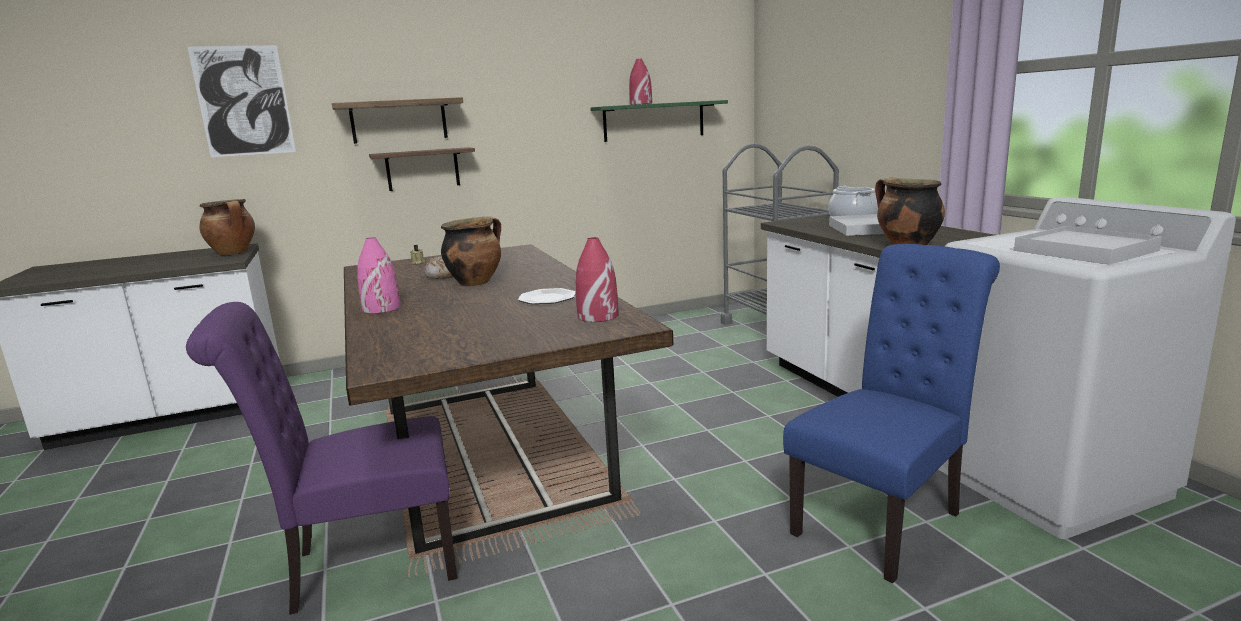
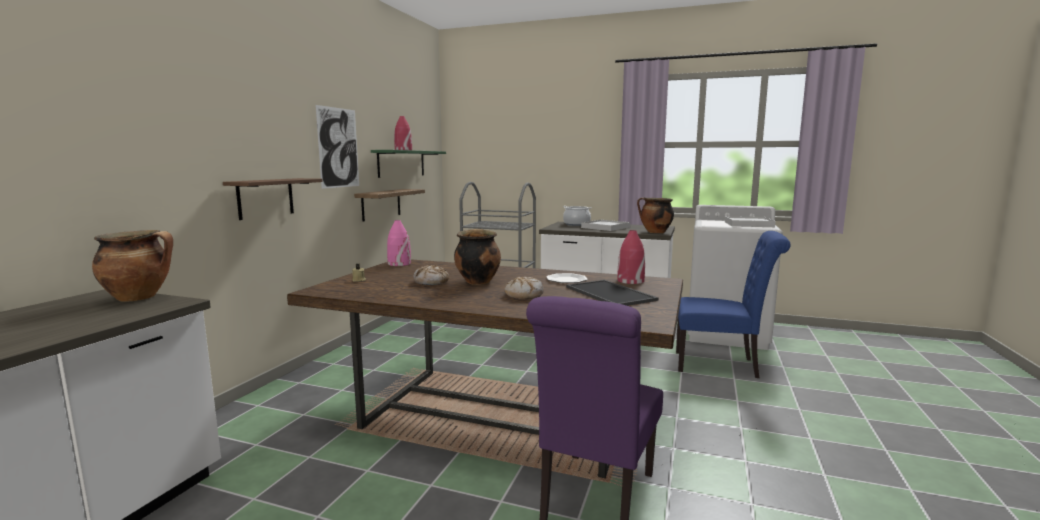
camera: 50 degrees left, 5 degrees down
picture [187,45,296,157] -> picture moved to [315,105,359,189]
shelf [332,97,463,144] -> shelf moved to [354,189,425,221]
pink vase [357,237,401,314] -> pink vase moved to [387,220,411,266]
blue chair [783,244,1000,584] -> blue chair turned 105 degrees clockwise [676,231,791,378]
none -> bread [504,277,544,299]
none -> tray [566,280,658,306]

